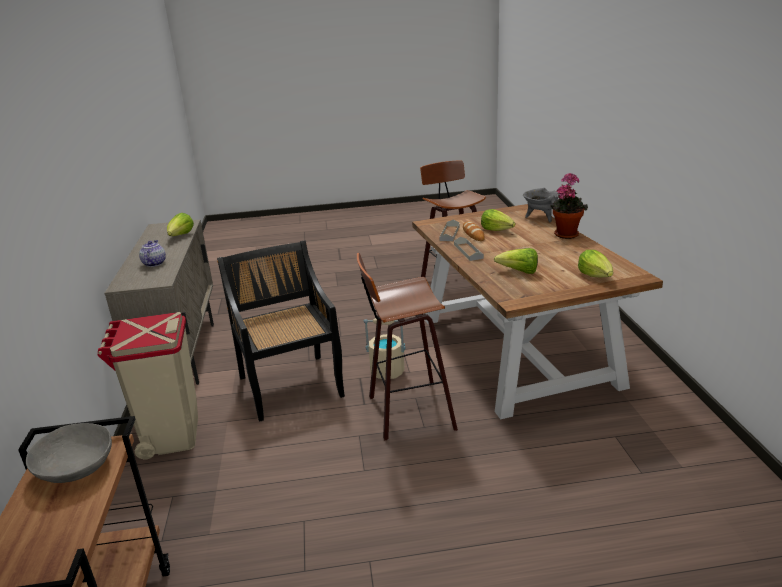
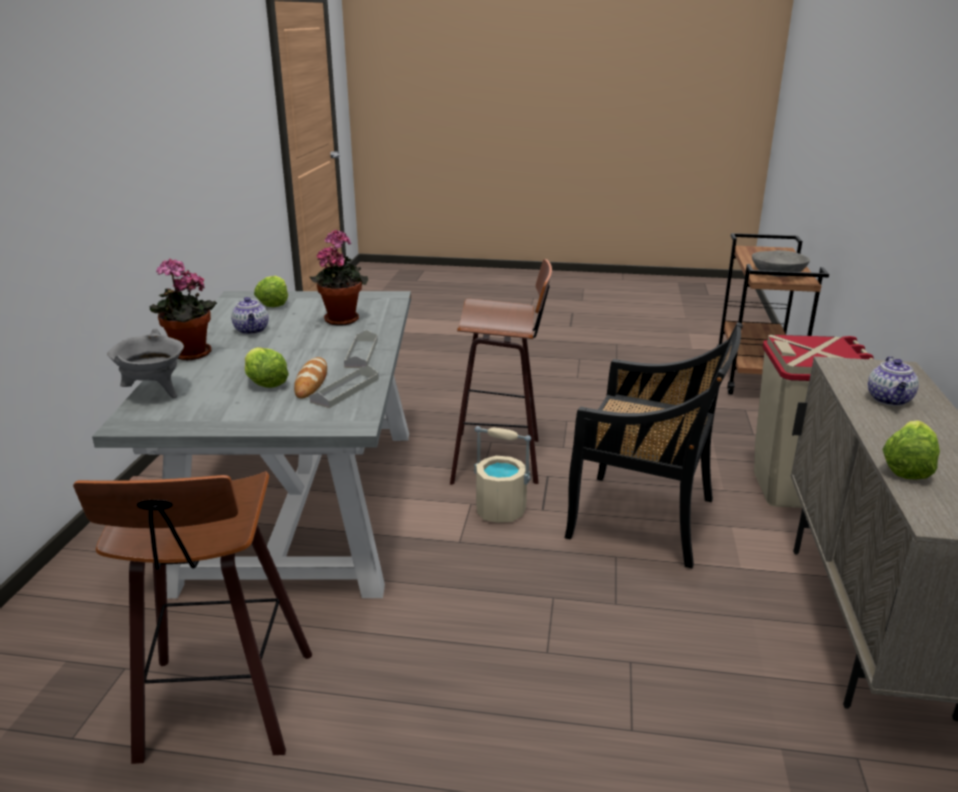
camera: 165 degrees left, 0 degrees up
black chair [217,240,345,422] -> black chair turned 60 degrees counterclockwise [565,322,743,568]
brown dining table [412,204,663,419] -> grey dining table [92,291,411,599]
lettuce [494,248,538,274] -> potted plant [310,229,368,325]
none -> teapot [231,297,269,334]

